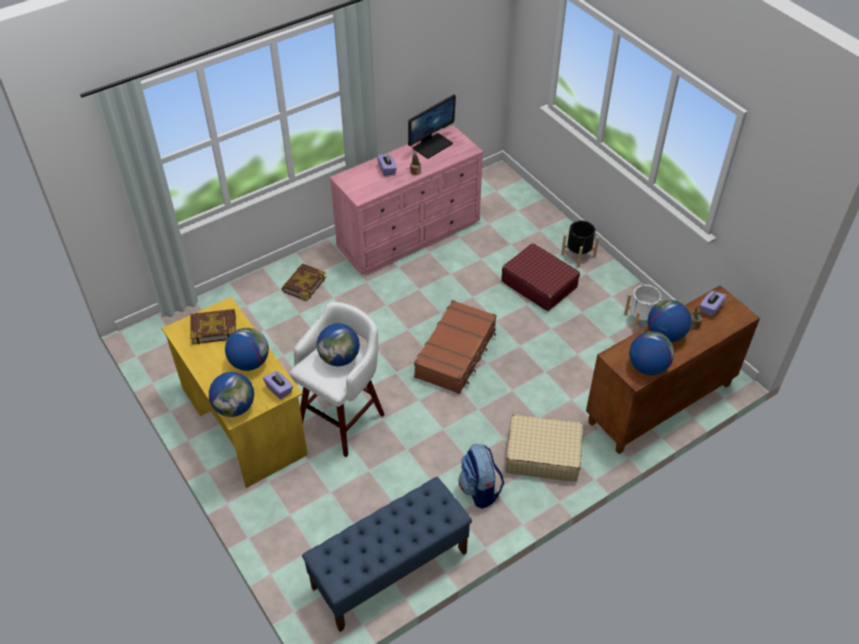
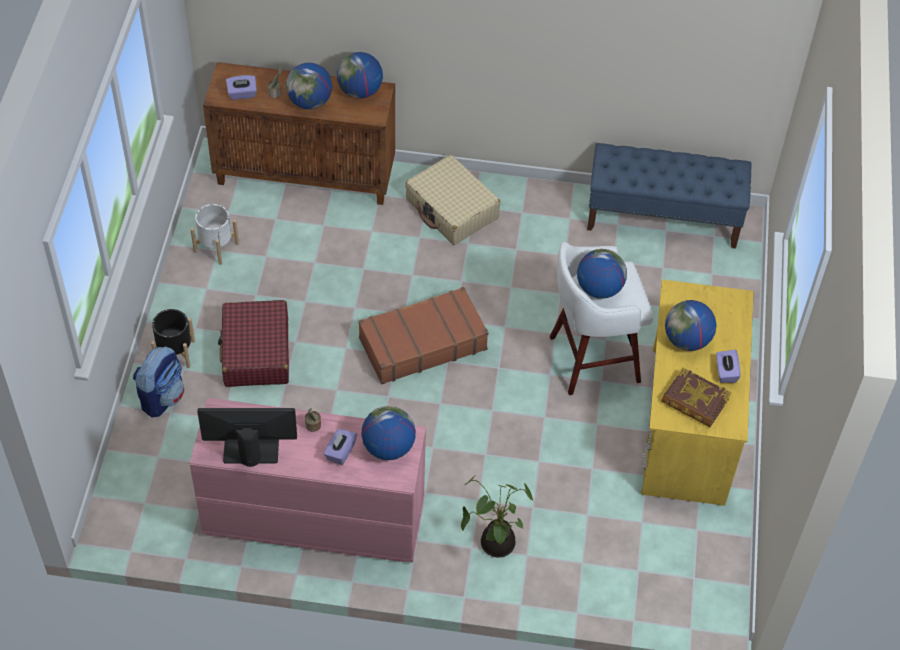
camera: 140 degrees left, 5 degrees up
globe [209,372,254,417] -> globe moved to [361,406,416,460]
purple tissue box [263,371,293,399] -> purple tissue box moved to [716,349,740,383]
book [282,263,326,301] -> potted plant [461,474,533,557]
backpack [459,444,504,509] -> backpack moved to [133,347,184,417]

